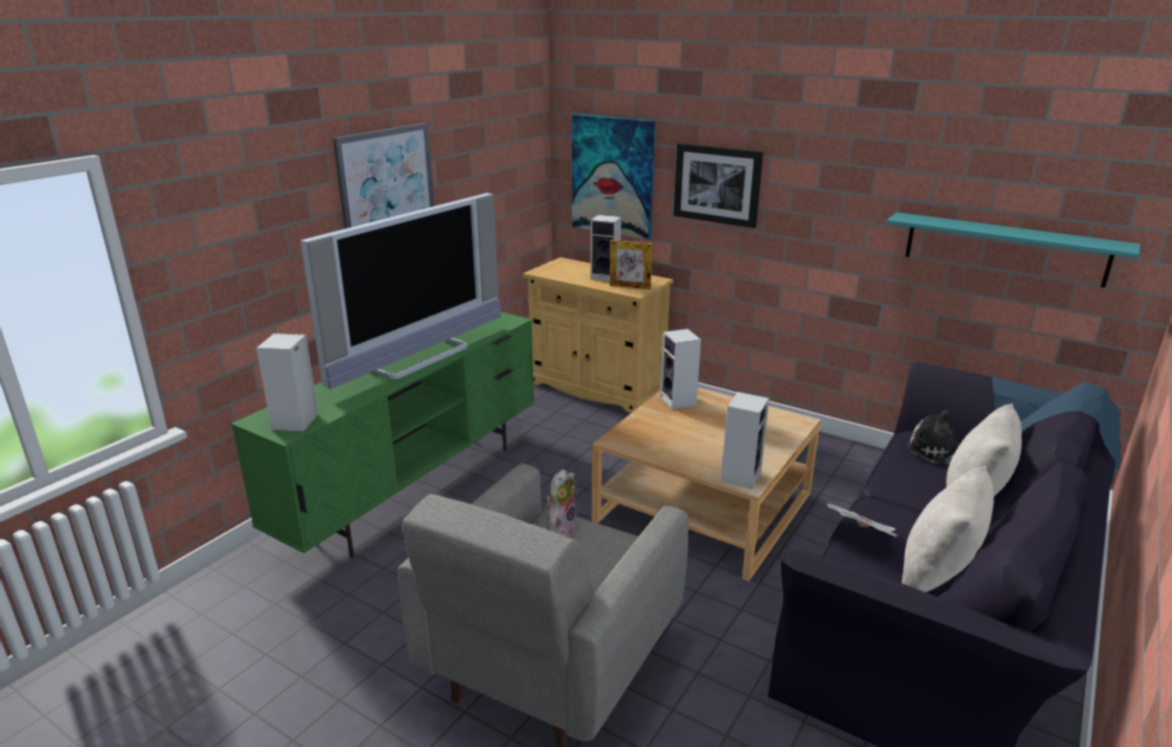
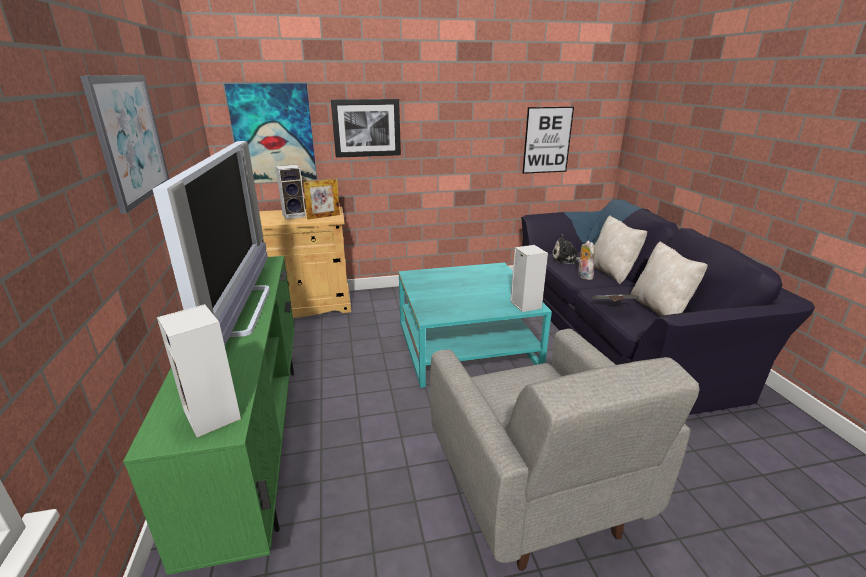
camera: 45 degrees left, 0 degrees up
plush toy [546,469,577,538] -> plush toy moved to [578,241,595,280]
beige coffee table [592,387,821,581] -> turquoise coffee table [399,262,552,388]
speaker [660,329,701,409] -> none
turquoise shelf [886,212,1140,288] -> picture [523,107,574,174]

